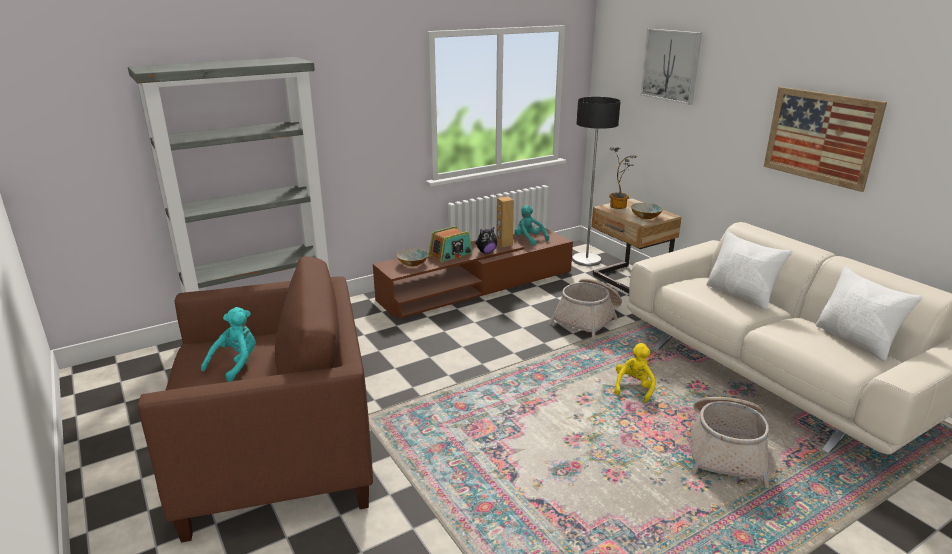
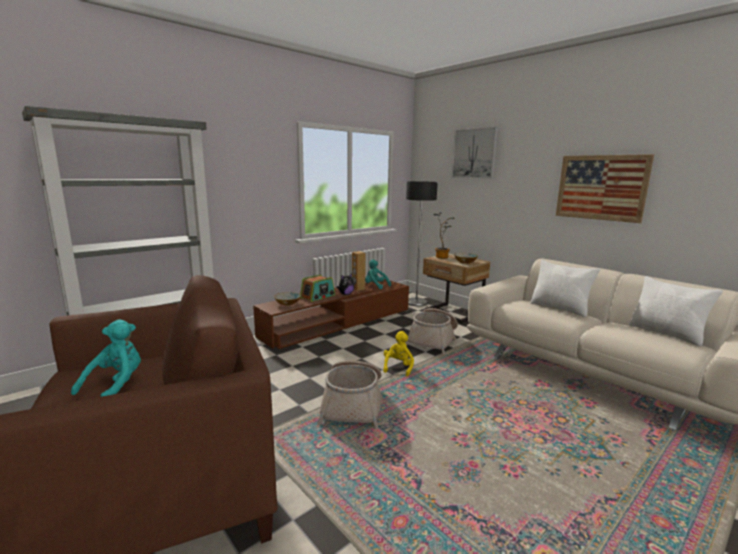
camera: 10 degrees left, 10 degrees down
yellow plush toy [614,343,656,403] -> yellow plush toy moved to [383,331,414,376]
basket [689,397,769,488] -> basket moved to [317,360,382,429]

